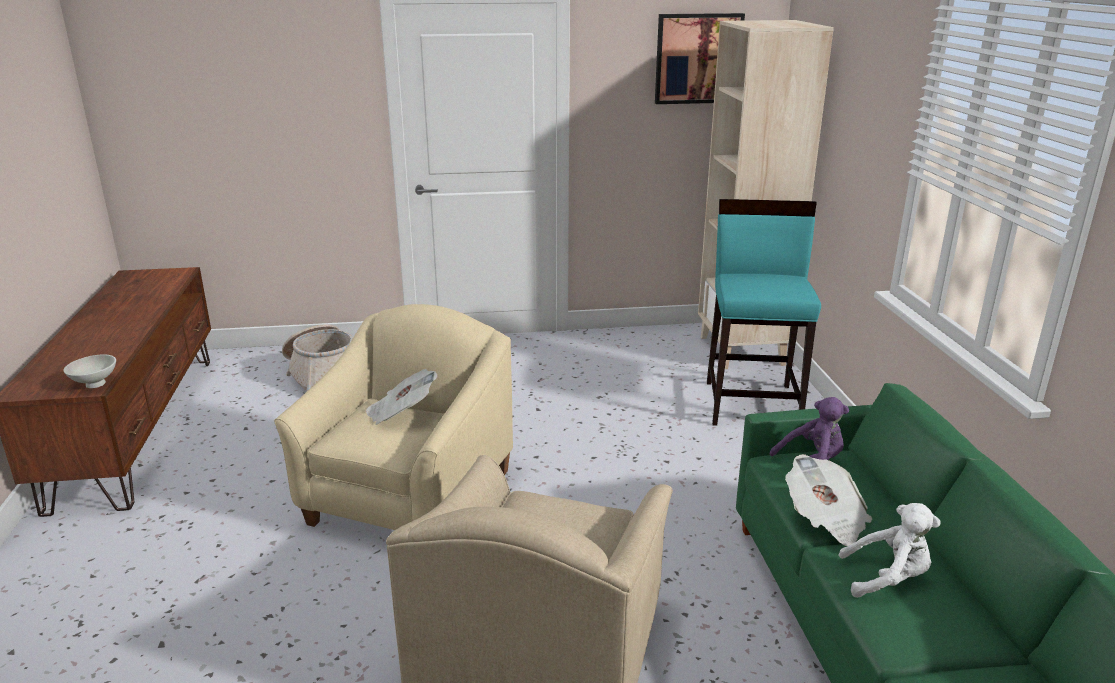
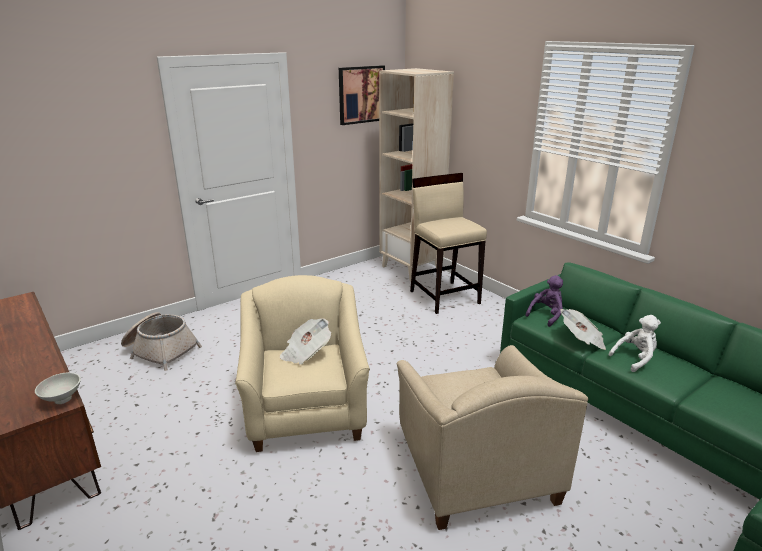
camera: 30 degrees left, 0 degrees up
turquoise stool [707,199,821,426] -> beige stool [410,173,487,314]

